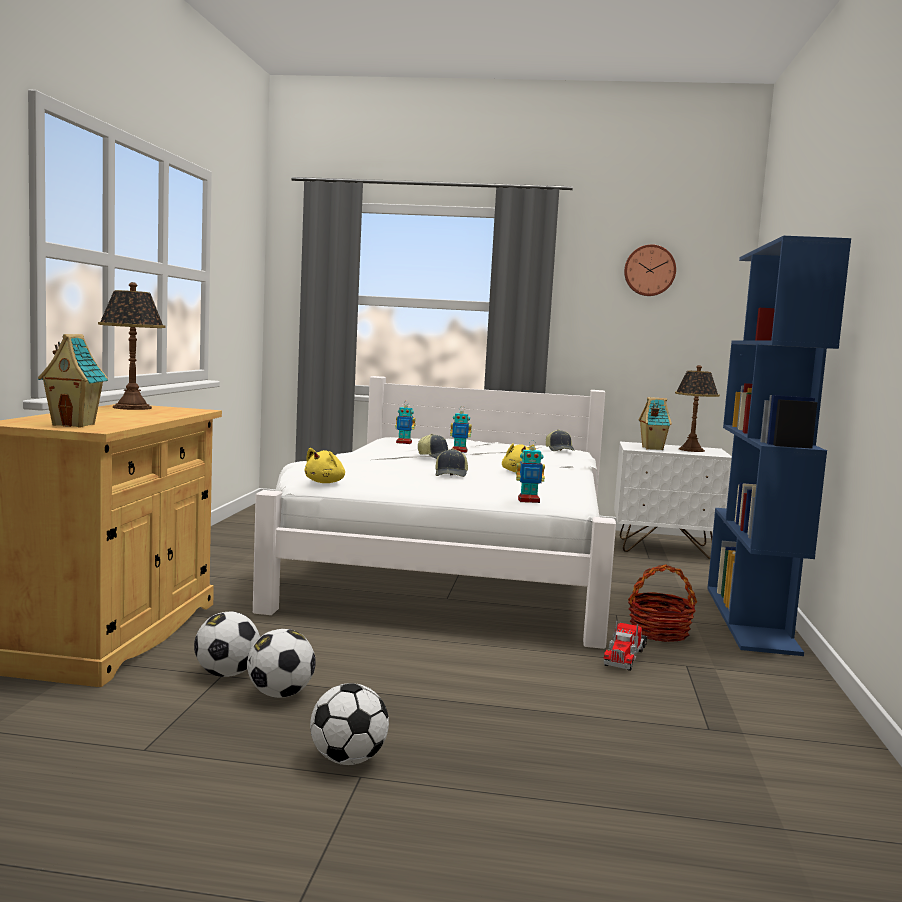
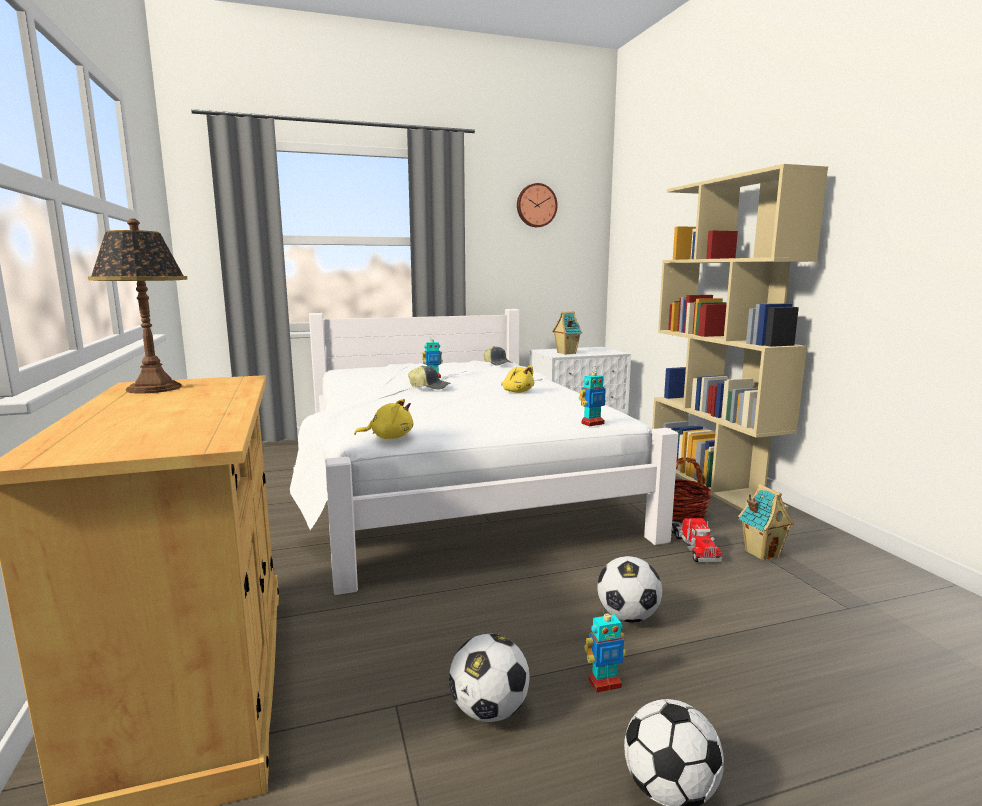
camera: 25 degrees left, 5 degrees up
toy house [38,334,108,428] -> toy house moved to [738,484,794,561]
football [194,611,260,677] -> football moved to [597,556,662,622]
yellow plush toy [304,448,345,483] -> yellow plush toy turned 90 degrees counterclockwise [354,399,413,439]
toy robot [395,401,416,444] -> toy robot moved to [584,607,626,693]
cap [435,448,468,477] -> none
table lamp [675,365,720,452] -> none
blue bookcase [707,236,851,656] -> beige bookcase [652,164,828,512]

